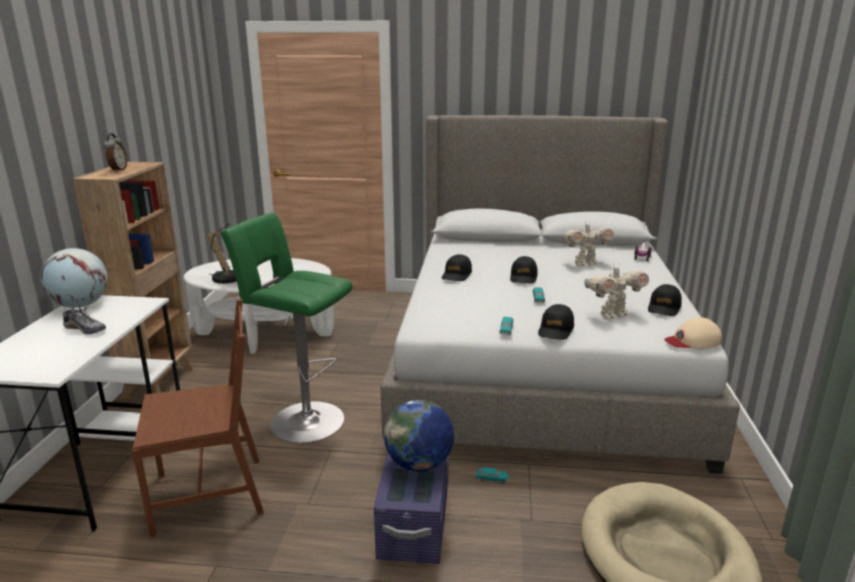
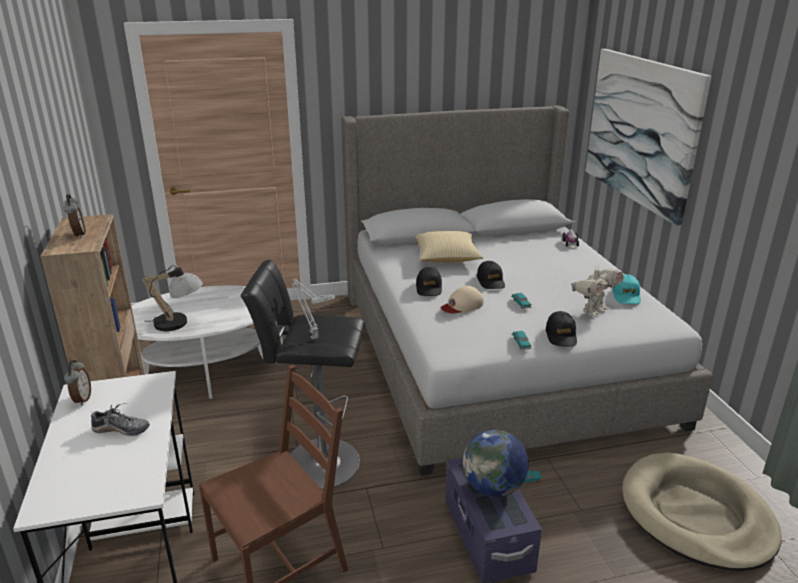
camera: 20 degrees left, 5 degrees up
globe [40,248,108,308] -> alarm clock [64,360,91,406]
green stool [220,212,353,443] -> black stool [241,260,365,489]
toy robot [561,220,614,266] -> none
black cap [648,284,682,316] -> turquoise cap [612,274,641,304]
beige cap [664,317,722,349] -> beige cap moved to [441,286,484,314]
none -> grey table lamp [292,279,335,339]
none -> pillow [415,231,484,263]
none -> picture [586,49,712,226]

